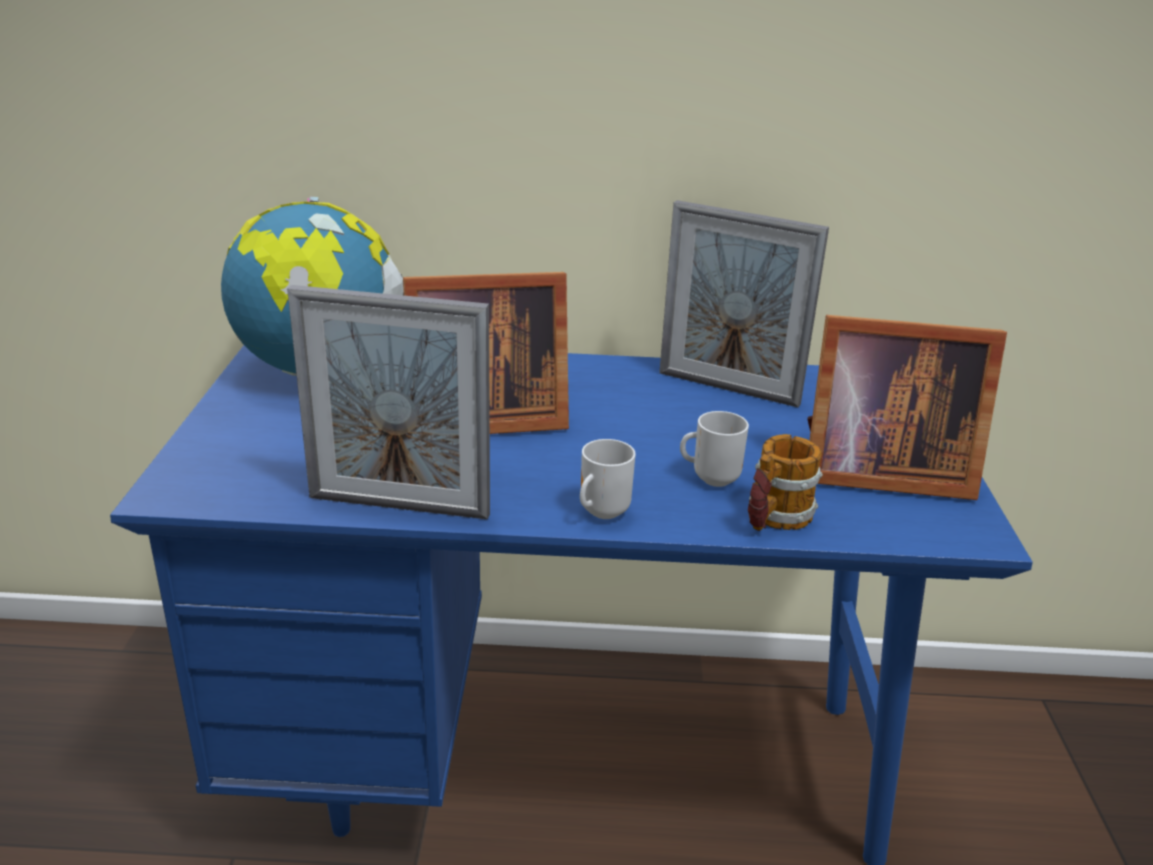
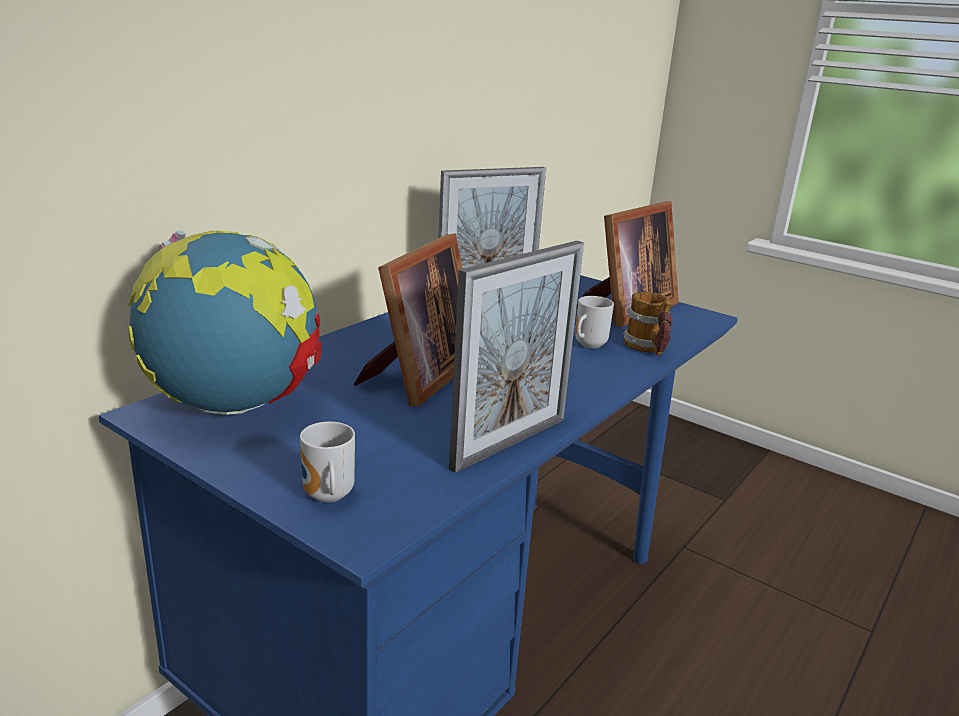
camera: 55 degrees left, 5 degrees down
mug [580,439,636,519] -> mug moved to [300,421,355,503]

